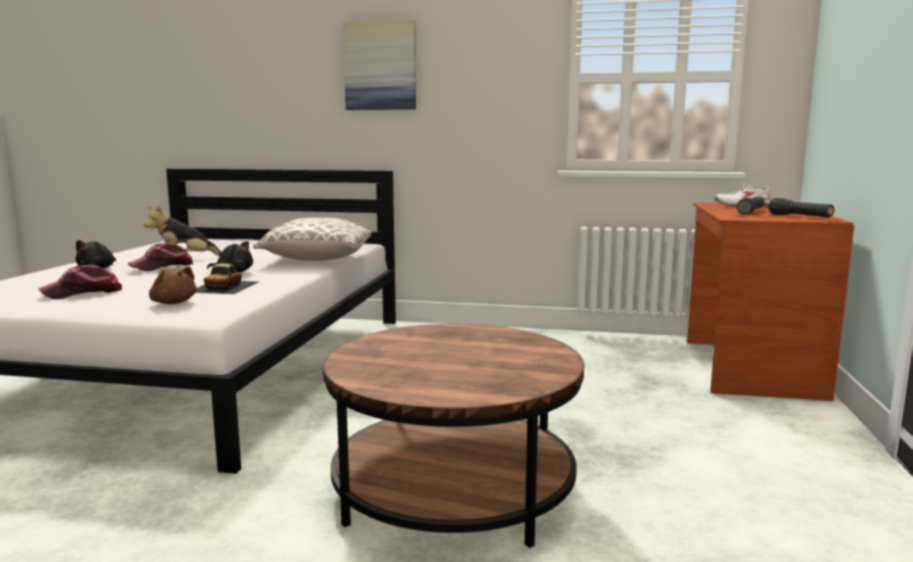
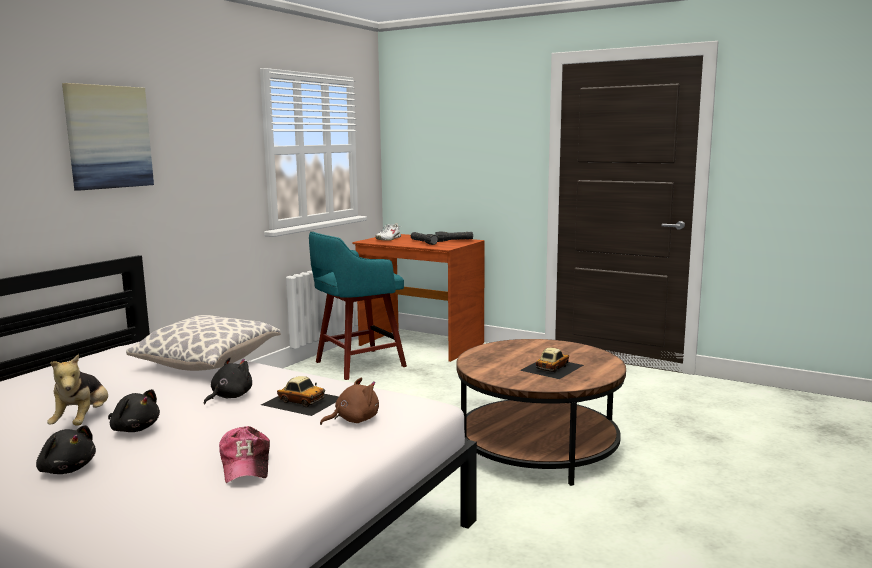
camera: 70 degrees left, 0 degrees up
cap [128,242,194,271] -> black plush toy [108,389,160,432]
none -> turquoise stool [309,231,407,380]
none -> toy car [520,348,584,379]

